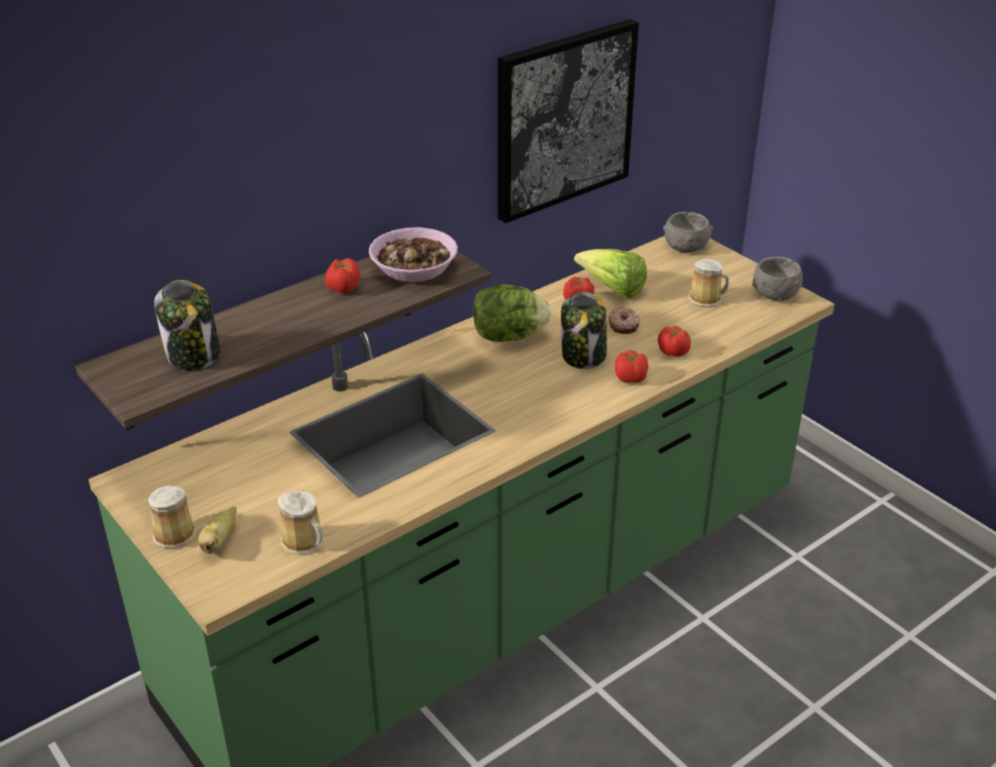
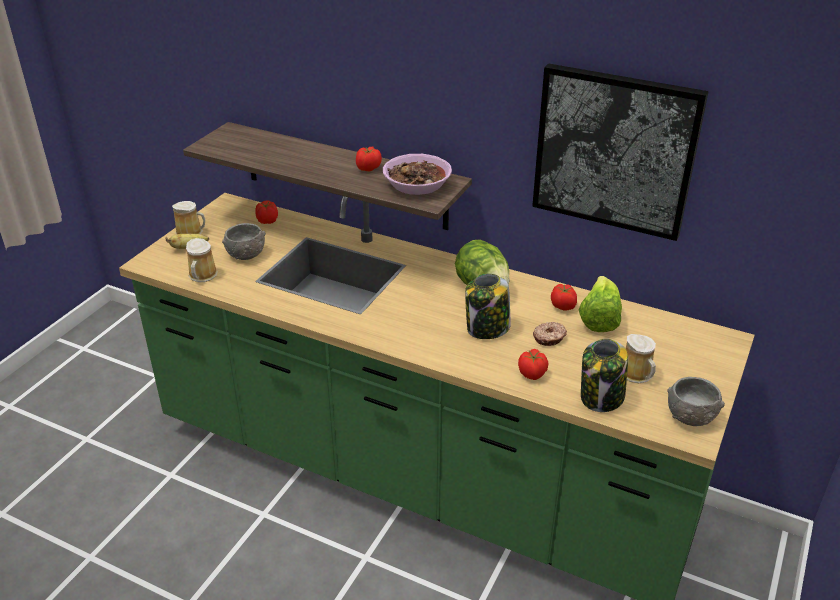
camera: 65 degrees right, 0 degrees up
jar [154,280,220,371] -> jar moved to [581,339,628,412]
tomato [615,350,648,382] -> tomato moved to [255,200,278,224]
grey bowl [663,212,713,253] -> grey bowl moved to [222,223,266,260]

